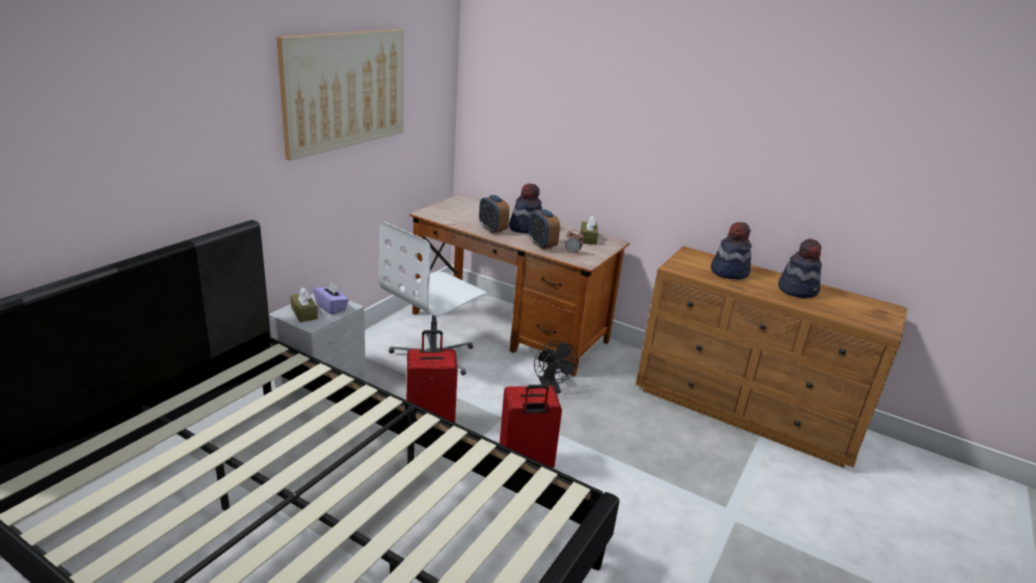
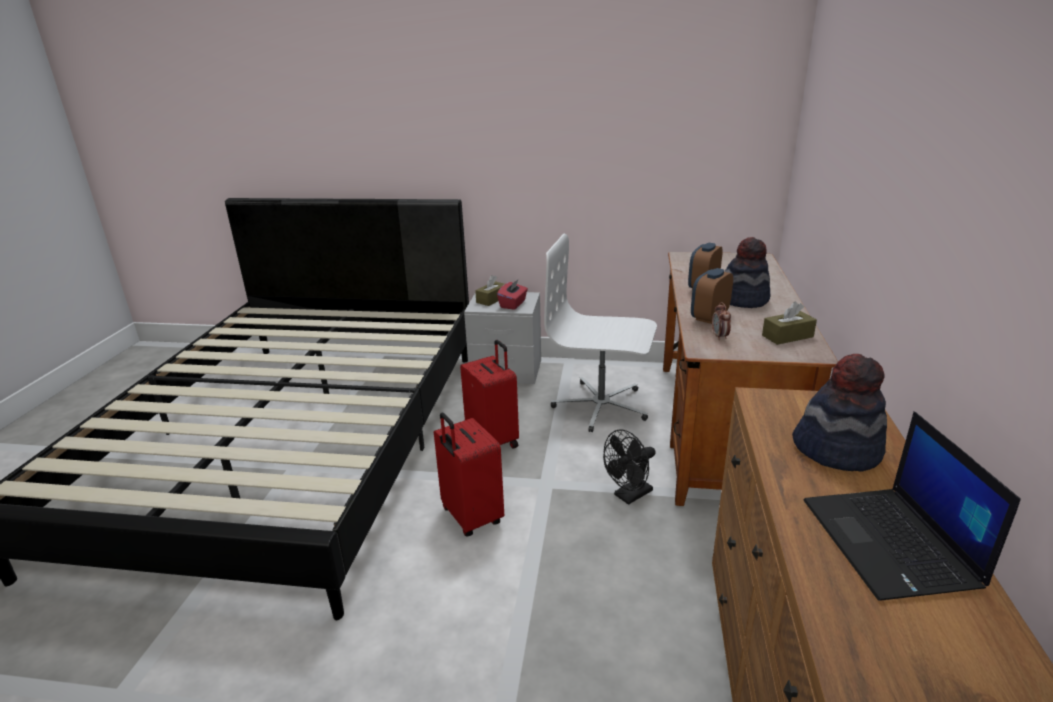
camera: 70 degrees right, 0 degrees up
picture [277,29,404,160] -> none
purple tissue box [313,281,349,315] -> red tissue box [497,279,528,310]
hat [778,239,822,298] -> laptop [804,411,1021,601]

